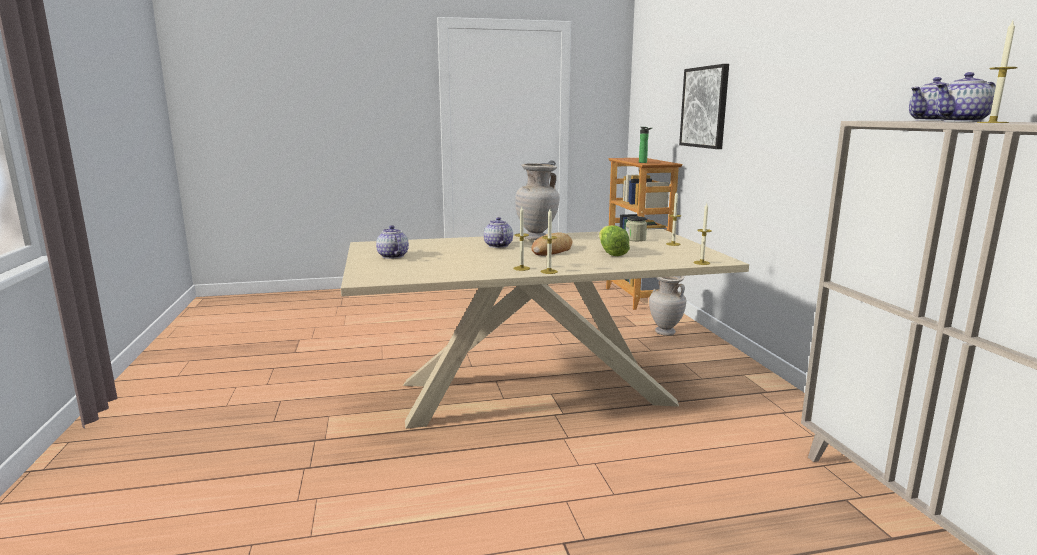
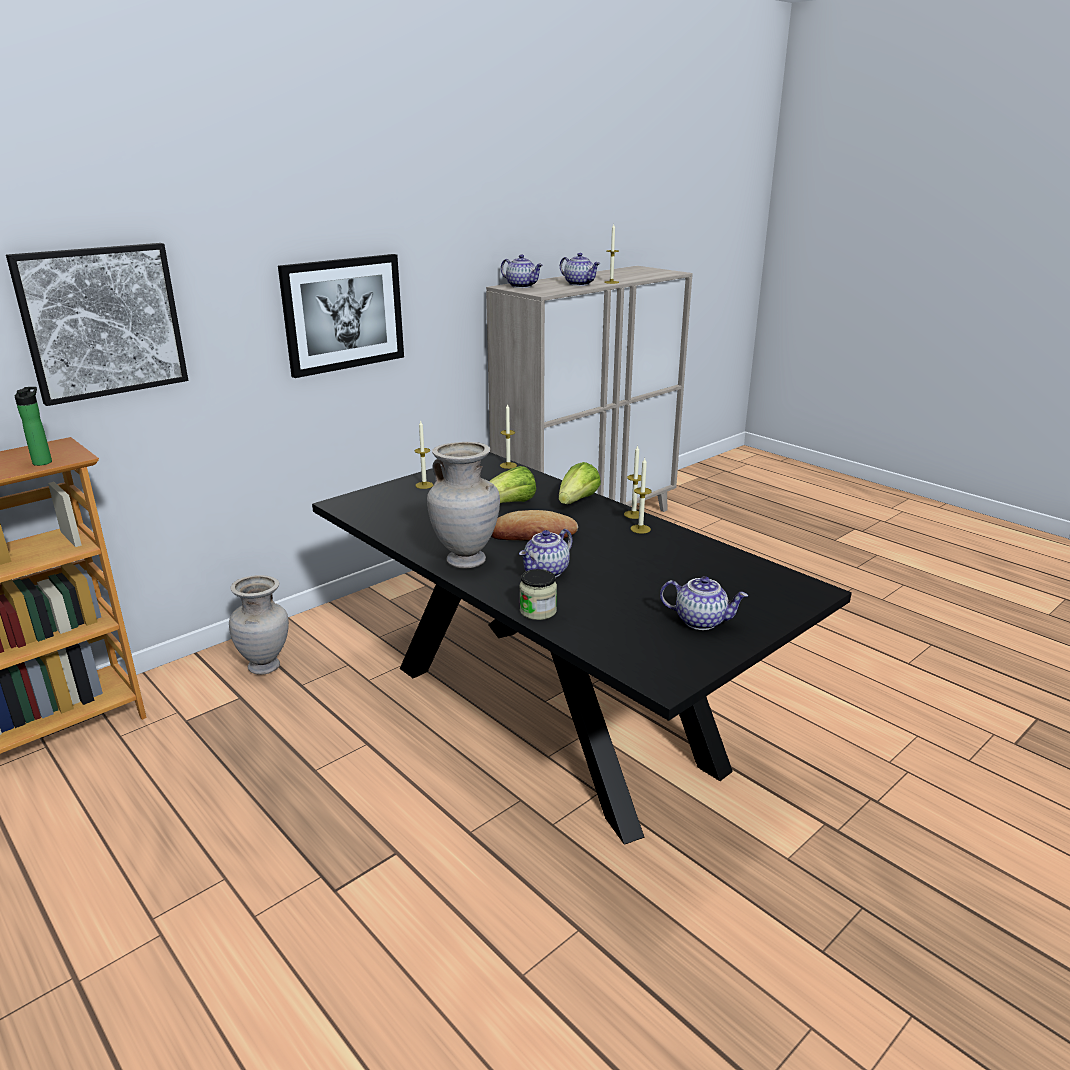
camera: 120 degrees left, 10 degrees up
beige dining table [341,229,749,429] -> black dining table [312,452,852,845]
teapot [376,225,409,259] -> teapot turned 105 degrees counterclockwise [660,576,748,630]
jar [626,216,647,241] -> jar moved to [519,569,557,620]
none -> picture [278,254,404,378]
none -> lettuce [559,462,601,504]

